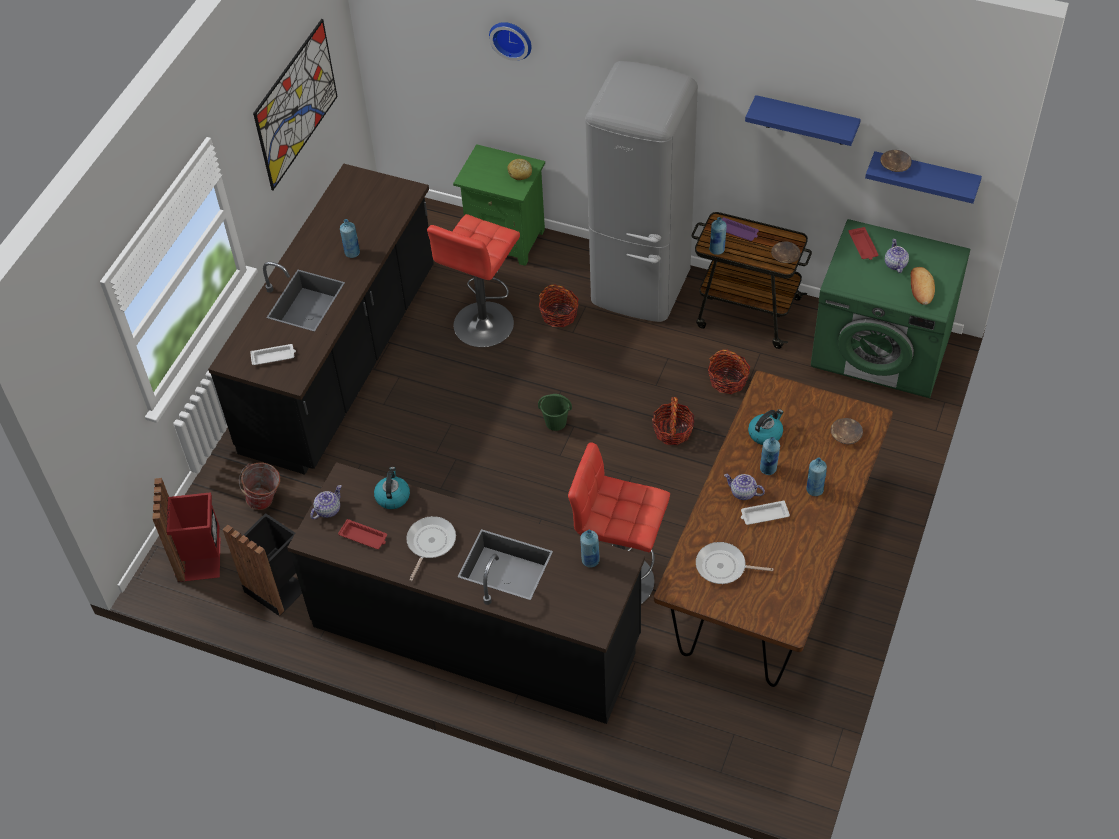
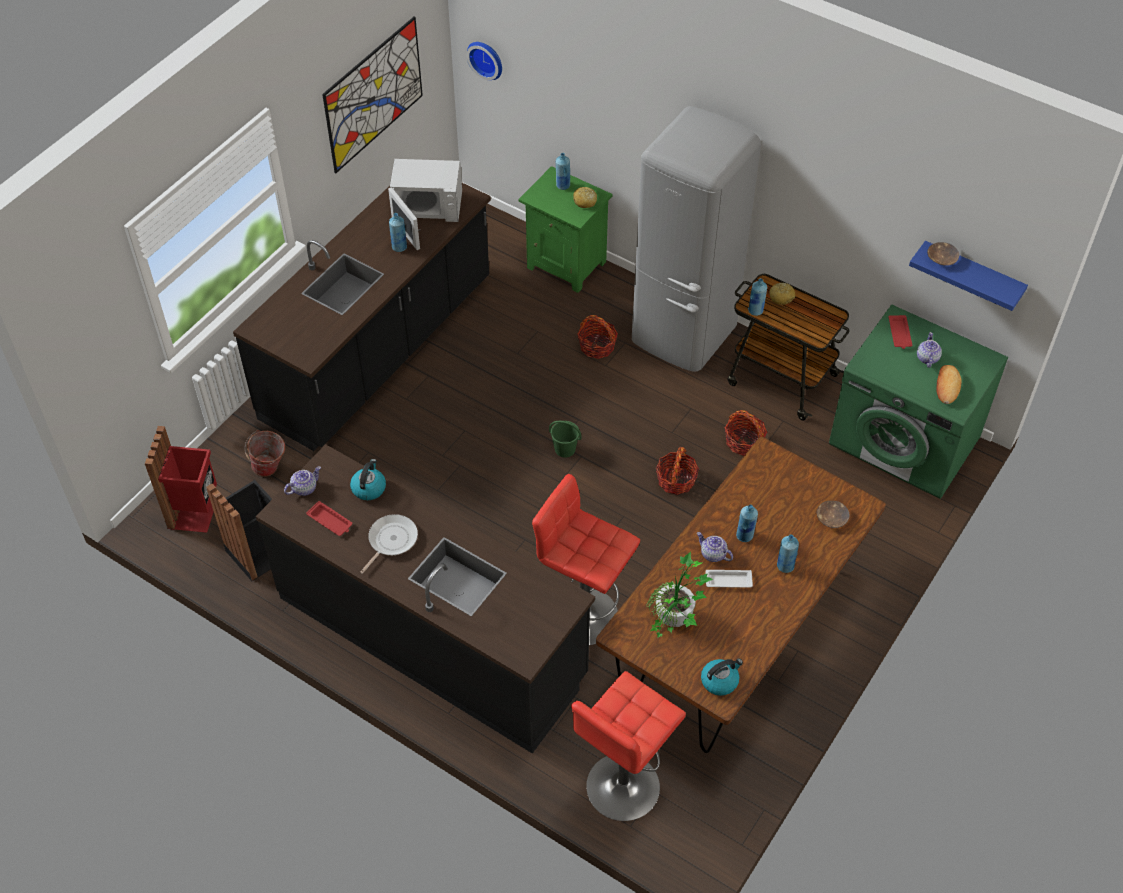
camera: 10 degrees right, 0 degrees up
white tray [250,344,296,365] -> none
red stool [427,214,520,347] -> red stool moved to [571,671,686,821]
wall clock [489,22,532,61] -> wall clock moved to [466,42,502,80]
blue bottle [580,530,600,568] -> blue bottle moved to [556,153,570,190]
frying pan [696,542,773,584] -> potted plant [646,552,713,638]
purple tray [722,217,759,241] -> bread [769,283,795,305]
blue shelf [745,95,861,146] -> none
kettle [748,409,783,445] -> kettle moved to [701,659,743,696]
brown bowl [771,242,801,263] -> none
none -> white microwave [388,159,462,250]

